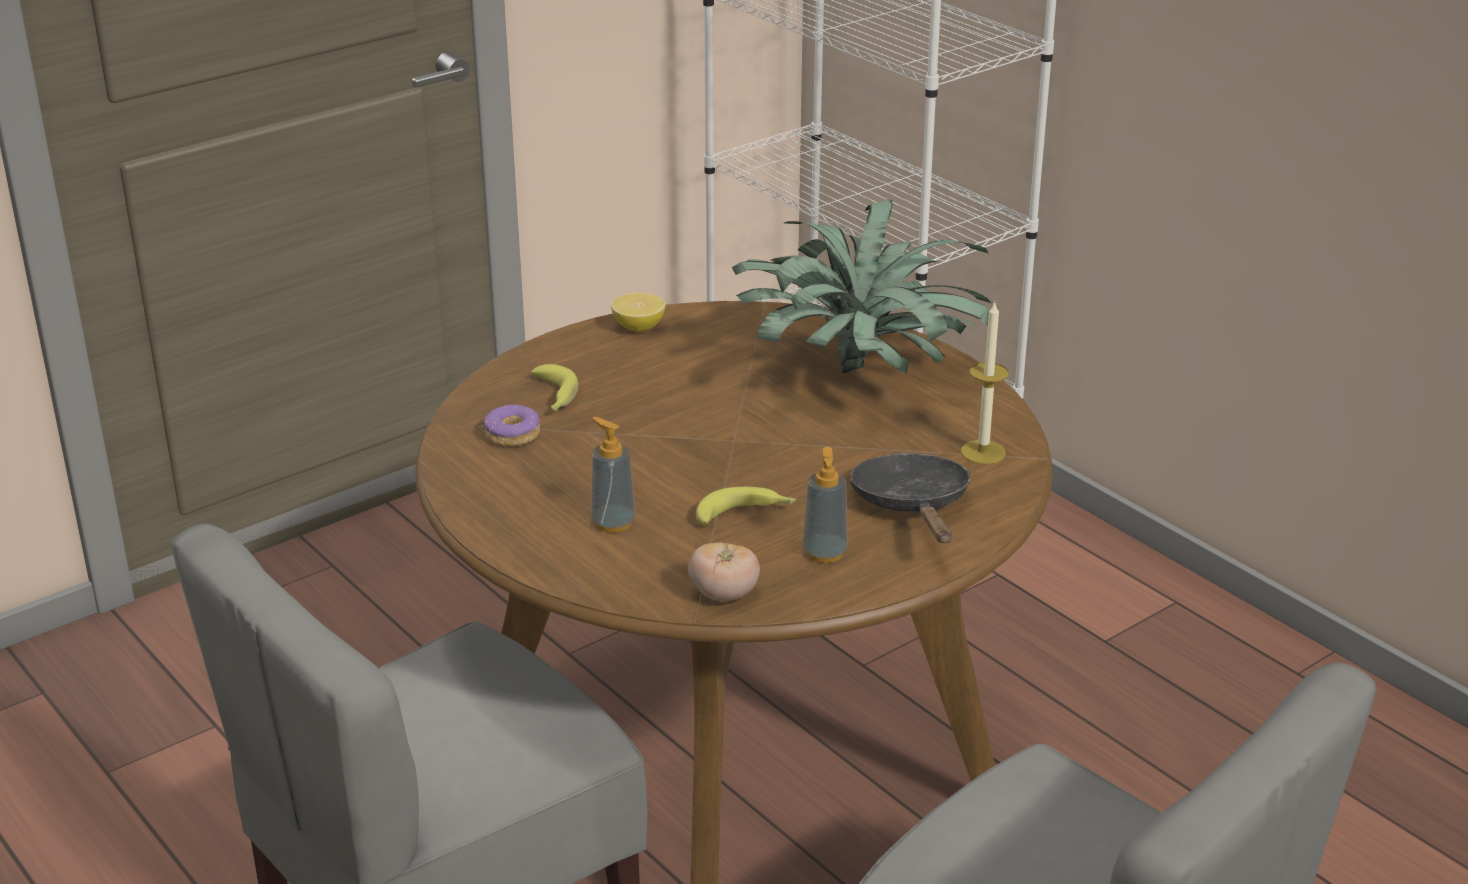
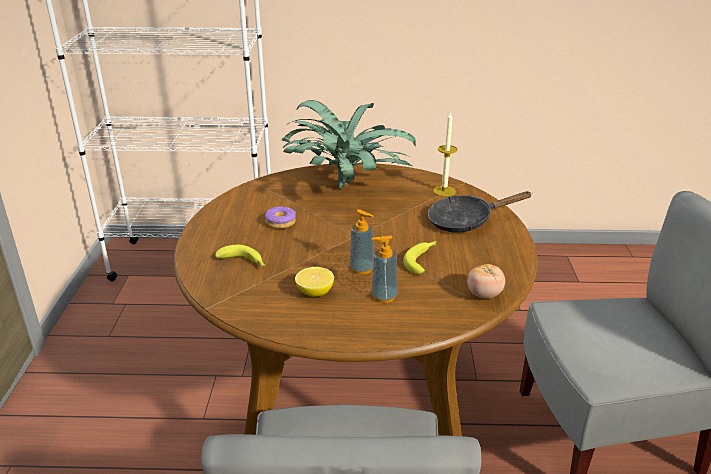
camera: 50 degrees left, 0 degrees up
donut [484,404,540,447] -> donut moved to [265,206,296,229]
lemon [611,292,666,332] -> lemon moved to [295,267,334,297]
soap dispenser [803,447,848,563] -> soap dispenser moved to [349,209,374,275]
black frying pan [849,453,971,543] -> black frying pan turned 45 degrees counterclockwise [428,191,532,233]

